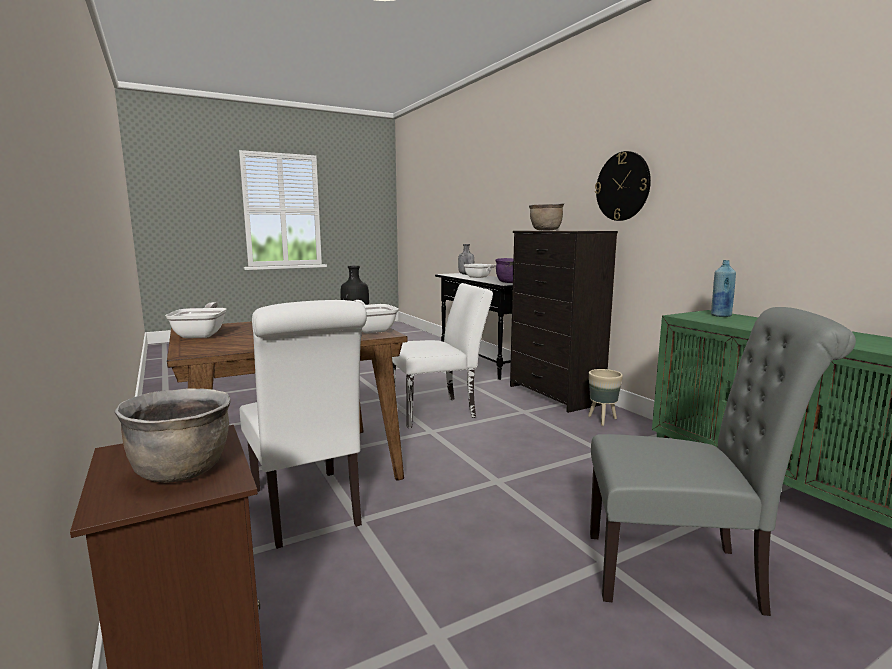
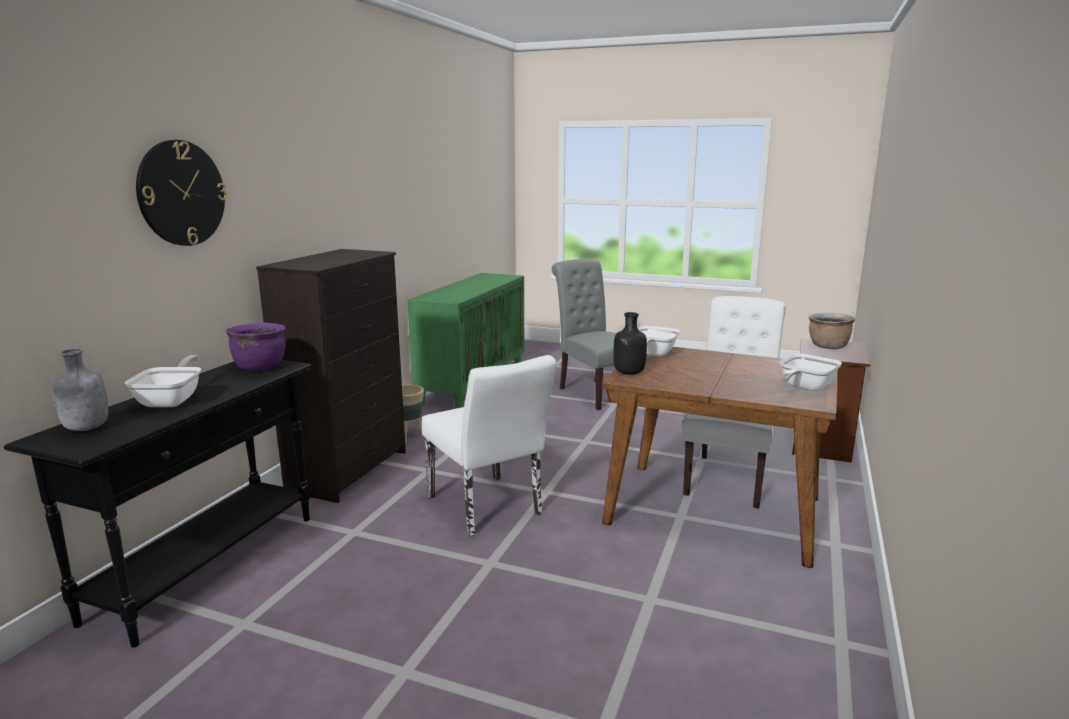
camera: 130 degrees left, 5 degrees up
white chair [392,283,493,428] -> white chair turned 150 degrees counterclockwise [422,355,556,536]
brown cooking pot [529,203,564,230] -> none
wall clock [595,151,651,221] -> wall clock moved to [136,140,227,246]
blue bottle [711,260,736,317] -> none

